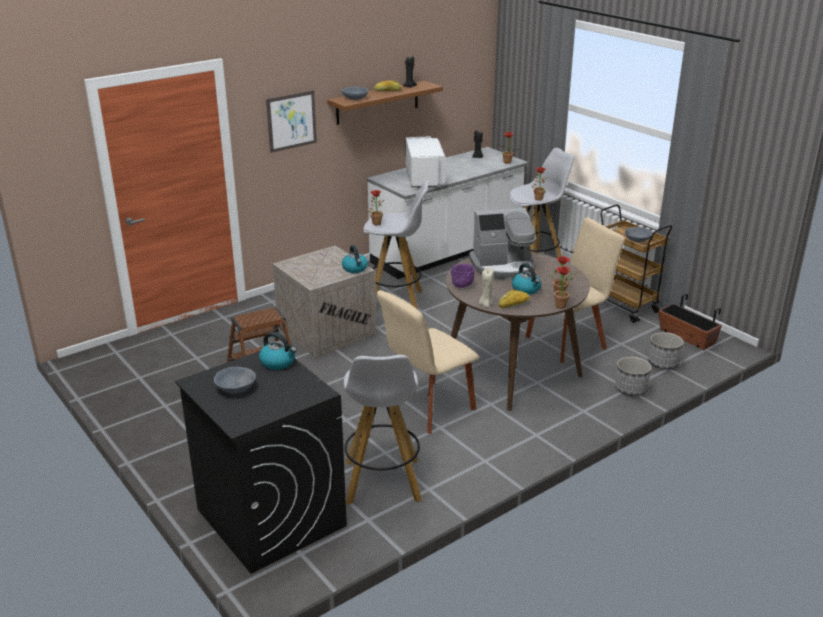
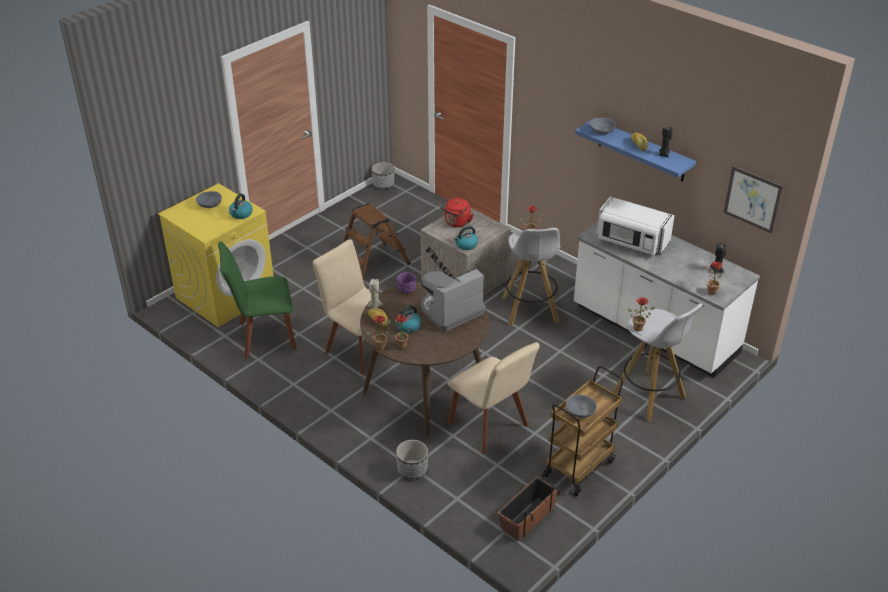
camera: 80 degrees right, 10 degrees up
black washing machine [175,351,347,574] -> yellow washing machine [158,183,273,327]
picture [266,90,317,153] -> picture moved to [723,166,783,234]
brown shelf [327,81,443,125] -> blue shelf [575,120,696,182]
white stool [344,355,422,505] -> green chair [218,241,297,358]
white microwave [406,136,446,187] -> white microwave turned 45 degrees clockwise [597,197,675,255]
coffee machine [469,208,536,280] -> coffee machine turned 75 degrees clockwise [421,268,486,331]
planter [648,332,684,369] -> planter moved to [371,162,394,189]
none -> red kettle [440,198,474,227]

